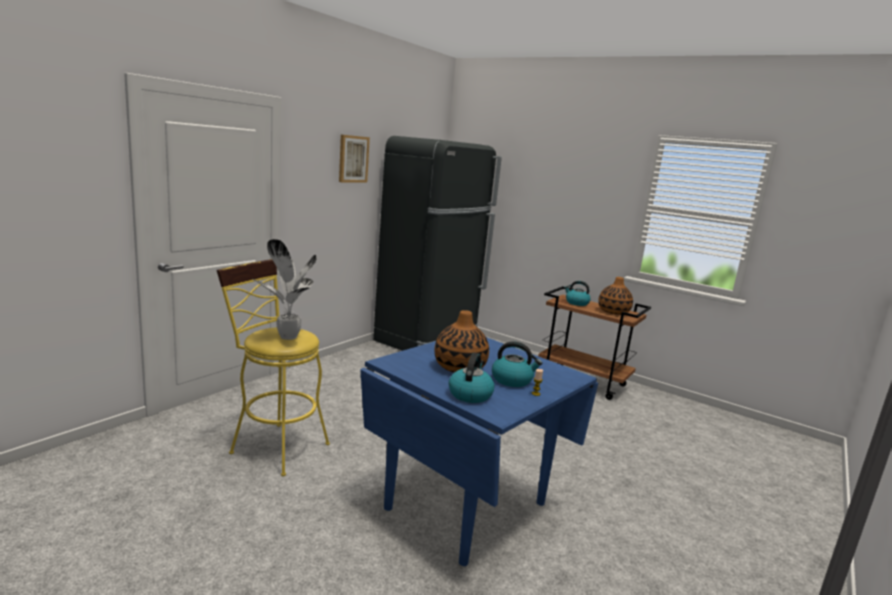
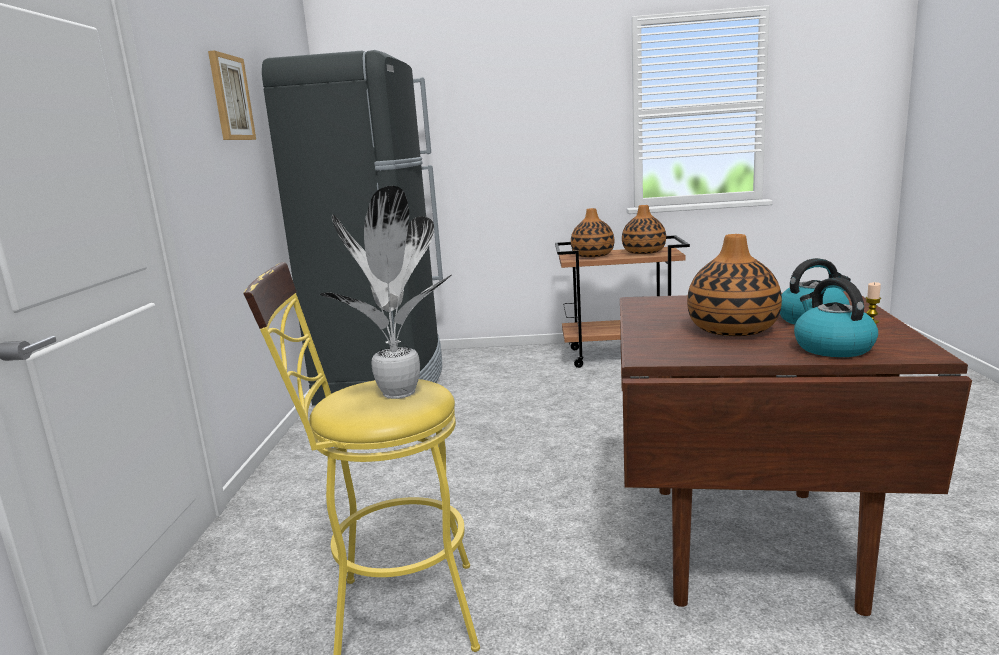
camera: 30 degrees left, 0 degrees up
blue dining table [360,337,598,566] -> brown dining table [620,291,972,616]
kettle [564,281,591,306] -> vase [571,208,614,257]

